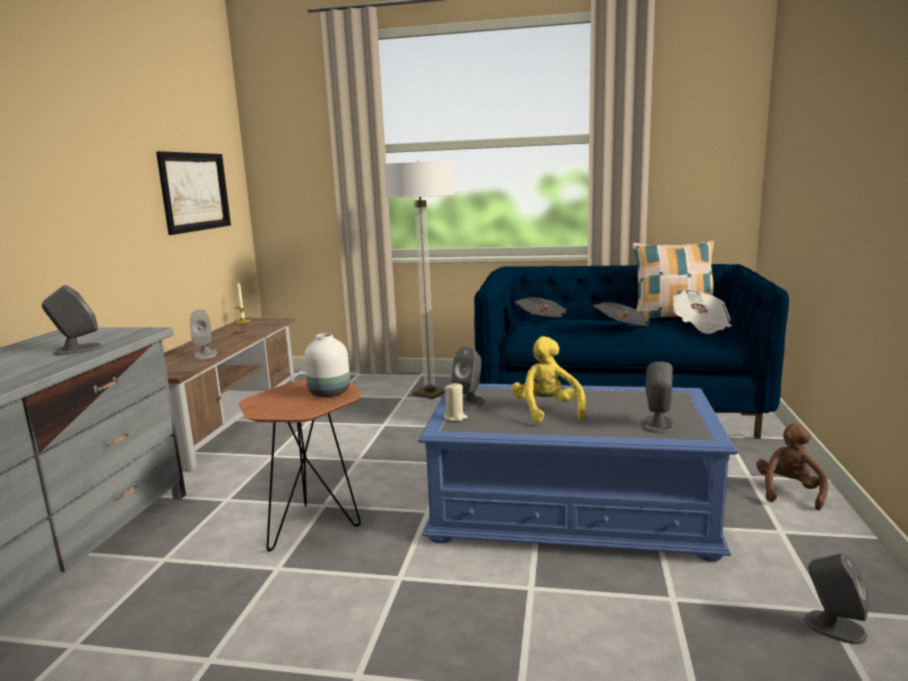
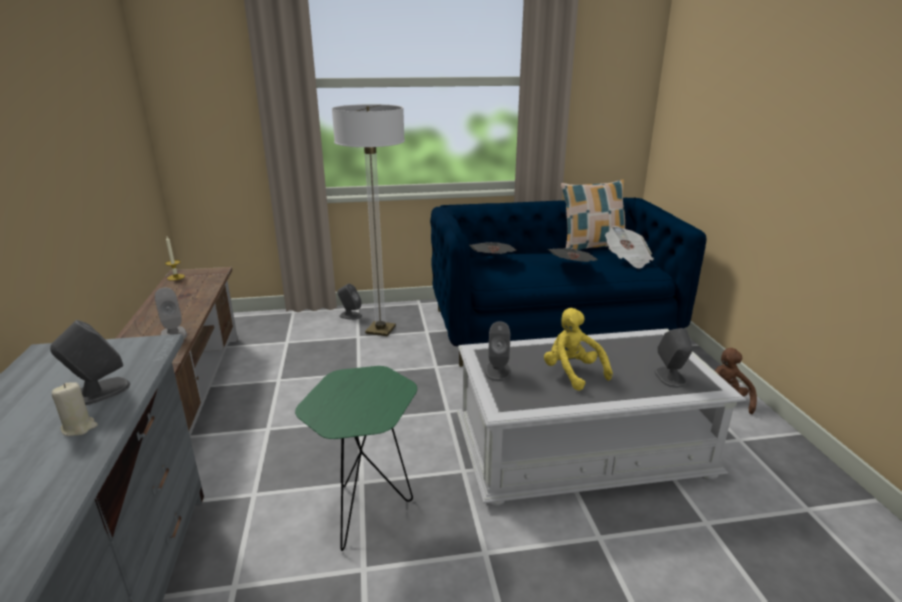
camera: 20 degrees left, 10 degrees up
picture [156,151,231,235] -> none
brown side table [239,380,362,551] -> green side table [295,366,417,551]
white vase [304,333,350,397] -> none
blue coffee table [418,383,738,561] -> white coffee table [457,329,746,506]
beige candle [444,382,467,421] -> beige candle moved to [52,382,98,436]
grey speaker [805,553,869,645] -> grey speaker moved to [337,284,362,320]

